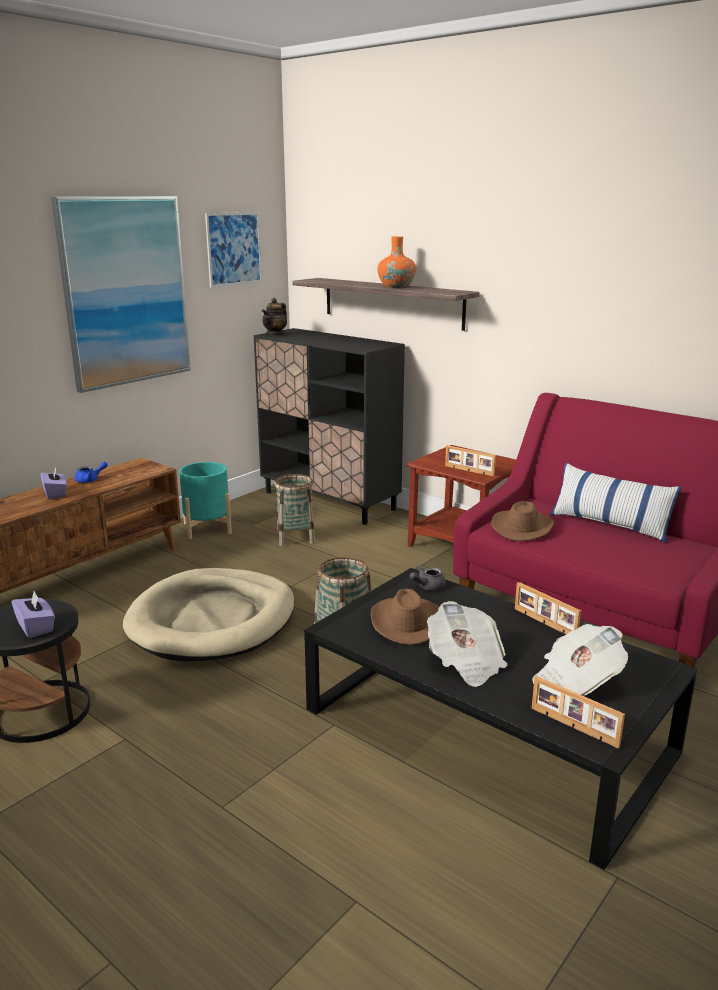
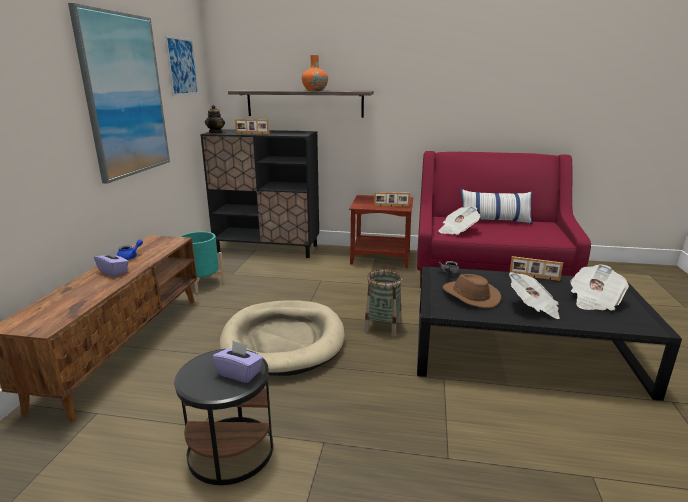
camera: 30 degrees left, 0 degrees up
basket [275,474,315,546] -> none
brown hat [491,501,554,541] -> newspaper [438,206,481,235]
picture frame [532,676,625,749] -> picture frame moved to [235,119,269,134]

